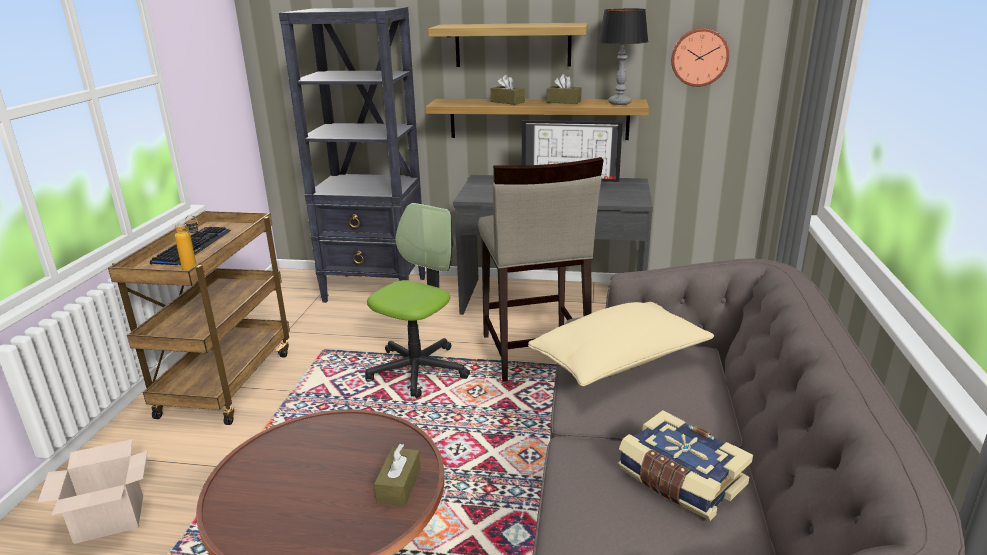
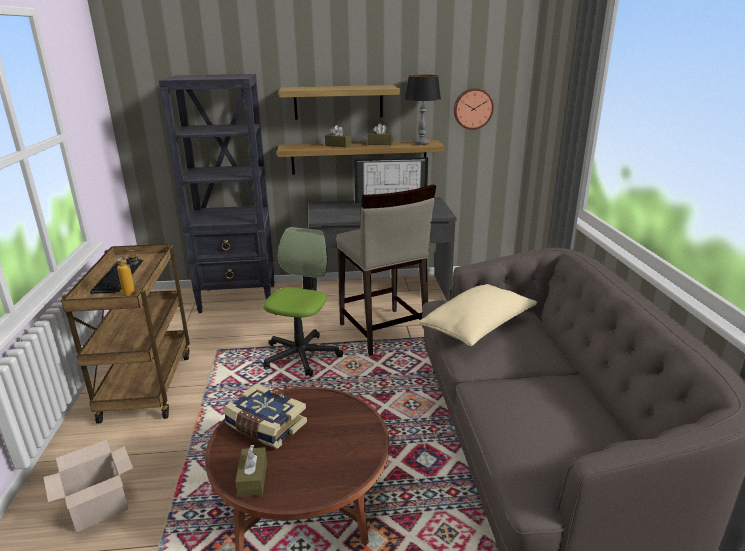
camera: 15 degrees left, 0 degrees up
brown tissue box [374,444,421,506] -> brown tissue box moved to [235,445,267,497]
book [618,410,753,521] -> book moved to [223,383,307,449]

